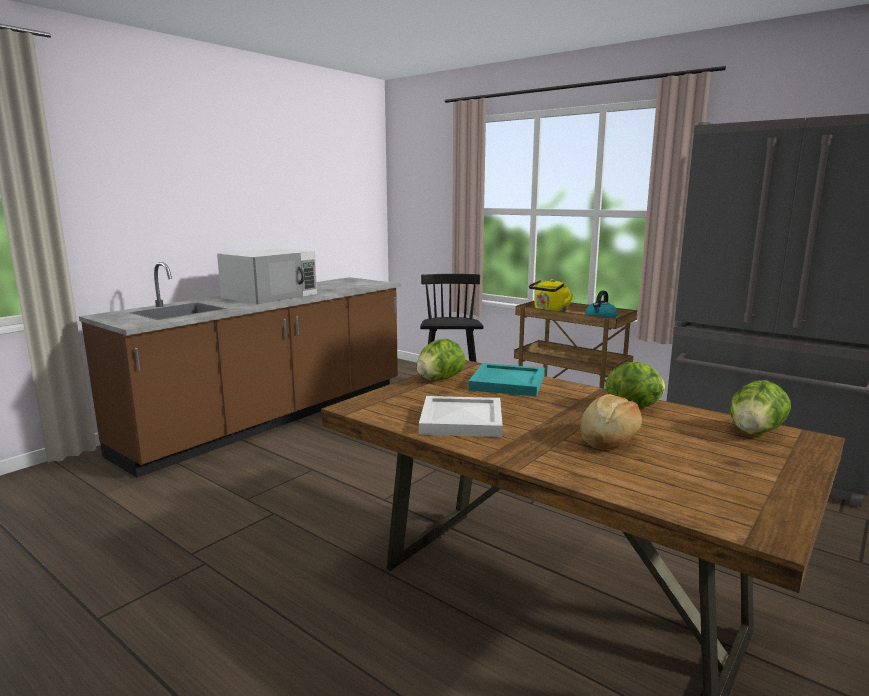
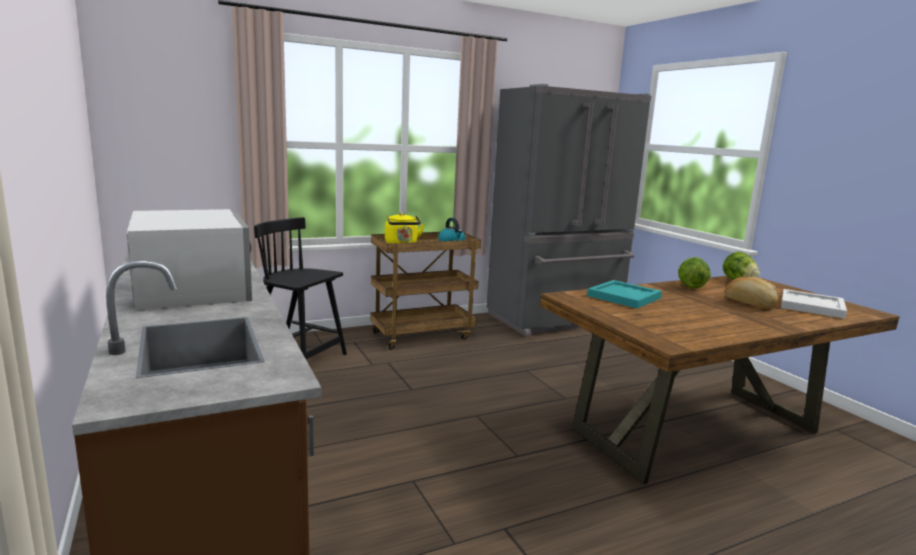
camera: 65 degrees left, 0 degrees up
lettuce [416,339,465,380] -> none
white tray [419,396,503,437] -> white tray moved to [781,289,847,319]

